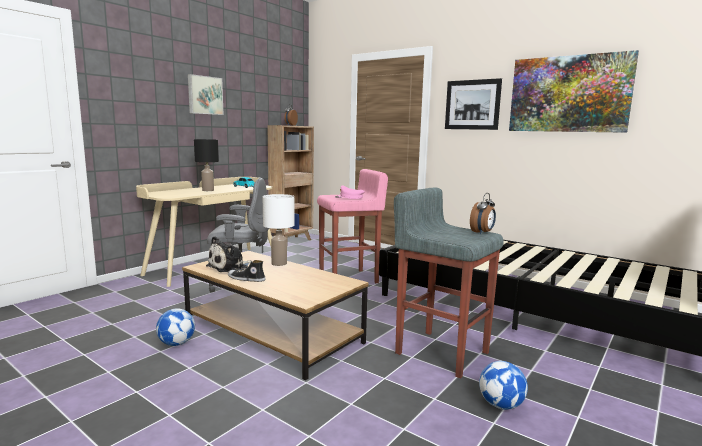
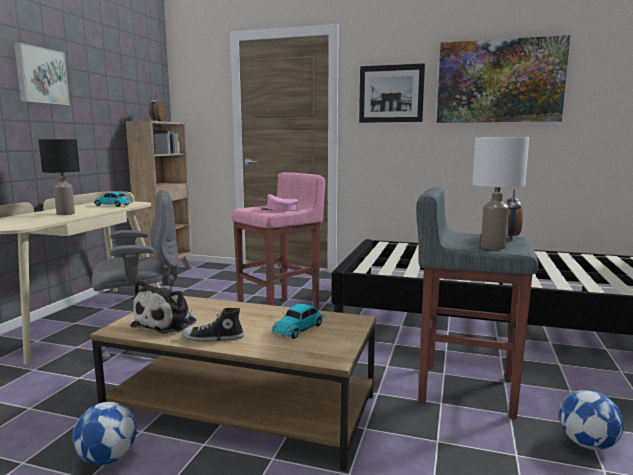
camera: 20 degrees left, 0 degrees up
white table lamp [263,194,294,266] -> white table lamp moved to [472,137,529,250]
none -> toy car [272,304,326,339]

